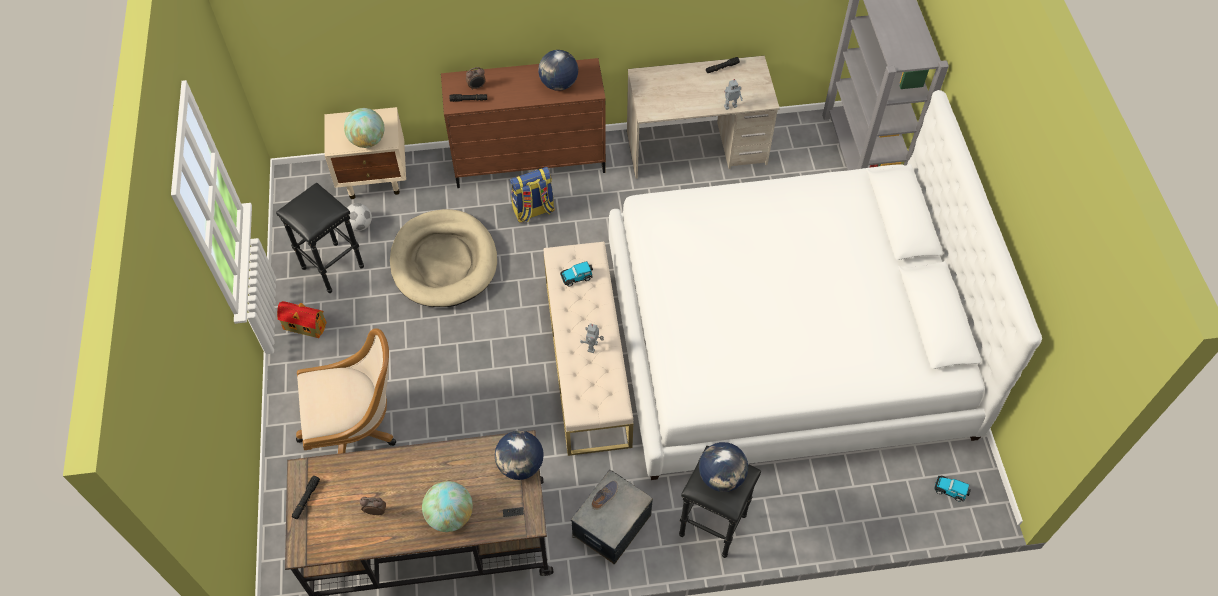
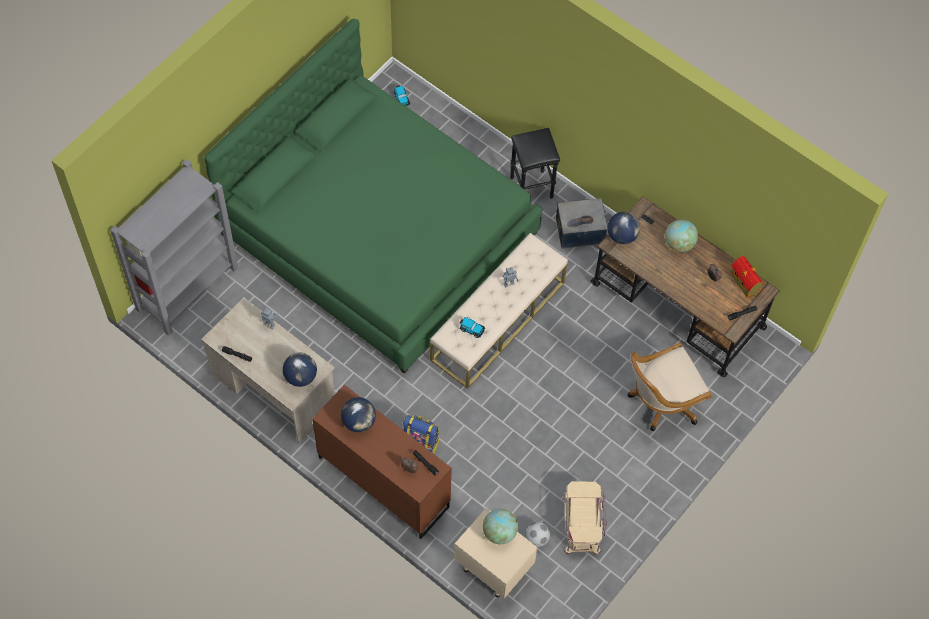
camera: 135 degrees left, 5 degrees up
black stool [276,183,364,293] -> beige storage box [563,481,607,555]
toy house [277,301,327,338] -> toy house moved to [730,256,764,298]
office chair [296,328,396,454] -> office chair turned 60 degrees counterclockwise [628,343,712,431]
beige dog bed [390,209,497,307] -> none
white bed [609,90,1042,480] -> green bed [204,19,542,374]
globe [699,442,748,492] -> globe moved to [283,353,317,387]

